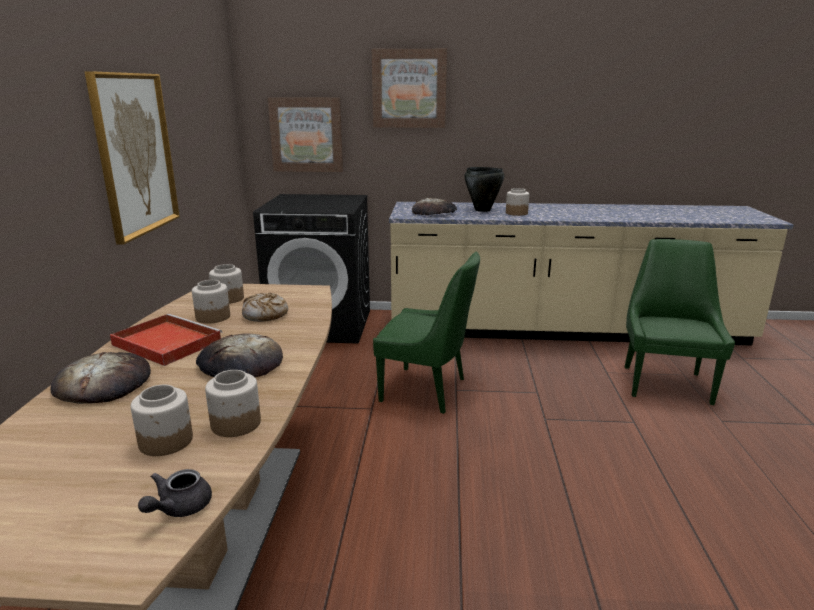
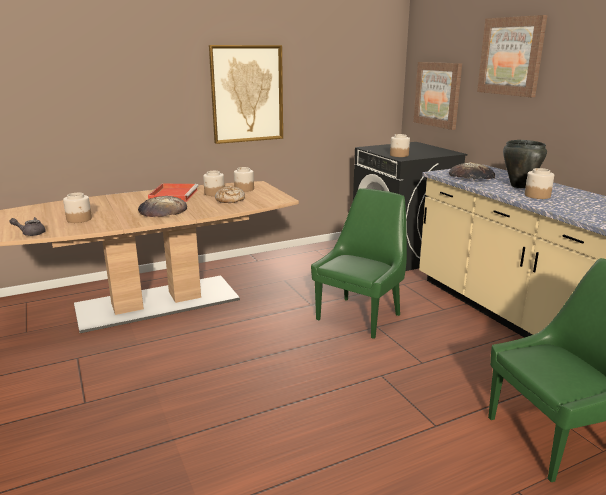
camera: 60 degrees right, 0 degrees up
bread [50,352,151,404] -> none
jar [205,370,261,437] -> jar moved to [390,134,410,157]
green chair [373,252,480,414] -> green chair turned 135 degrees counterclockwise [311,188,407,339]

